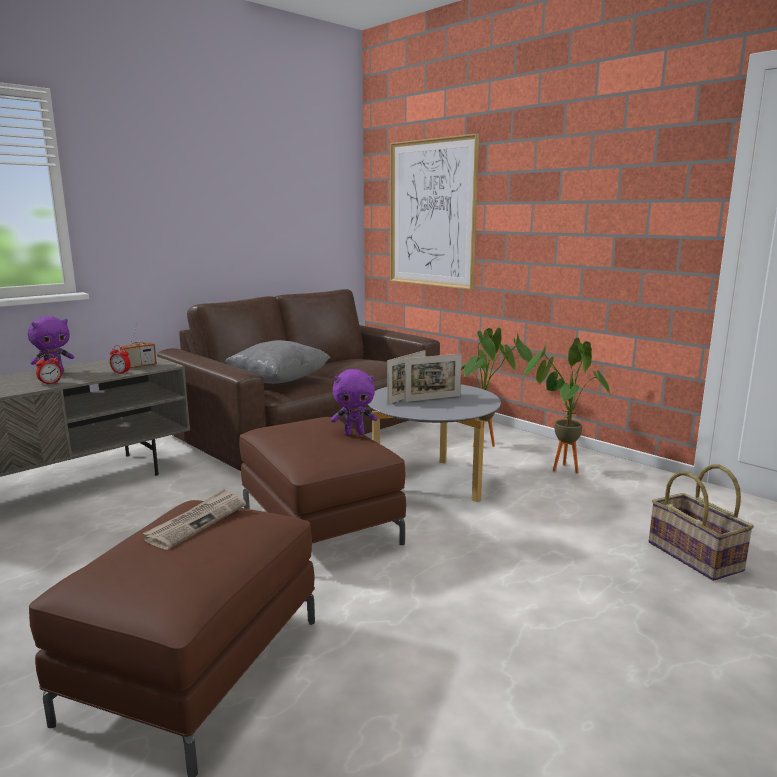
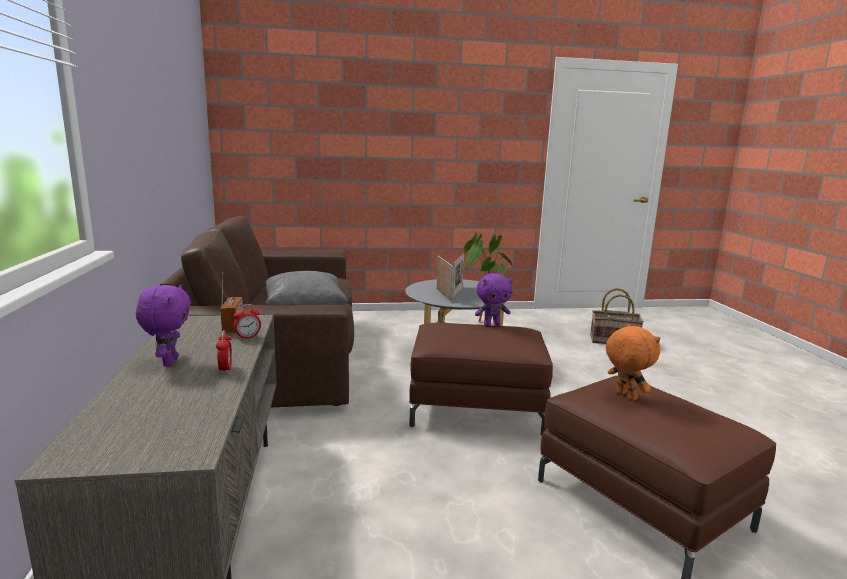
camera: 55 degrees left, 0 degrees up
newspaper [143,489,246,550] -> orange plush toy [606,324,661,401]
purple plush toy [331,369,377,435] -> purple plush toy turned 45 degrees clockwise [475,273,513,326]
picture [390,134,479,290] -> none
potted plant [461,328,534,447] -> none

